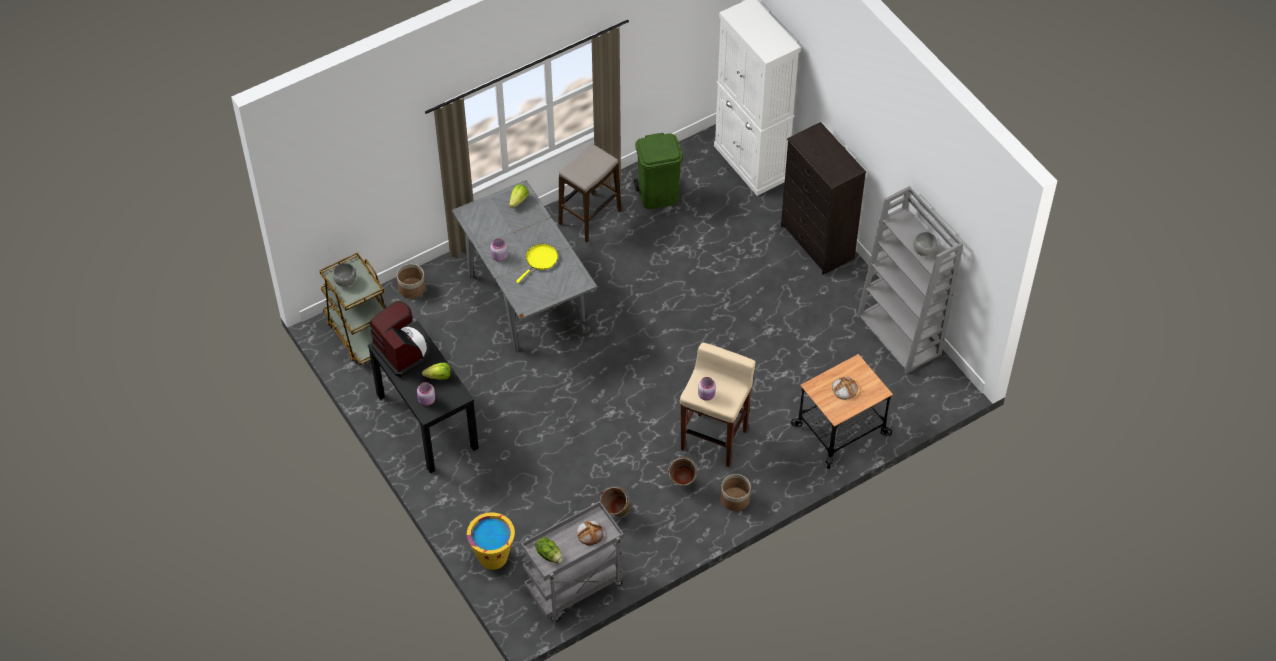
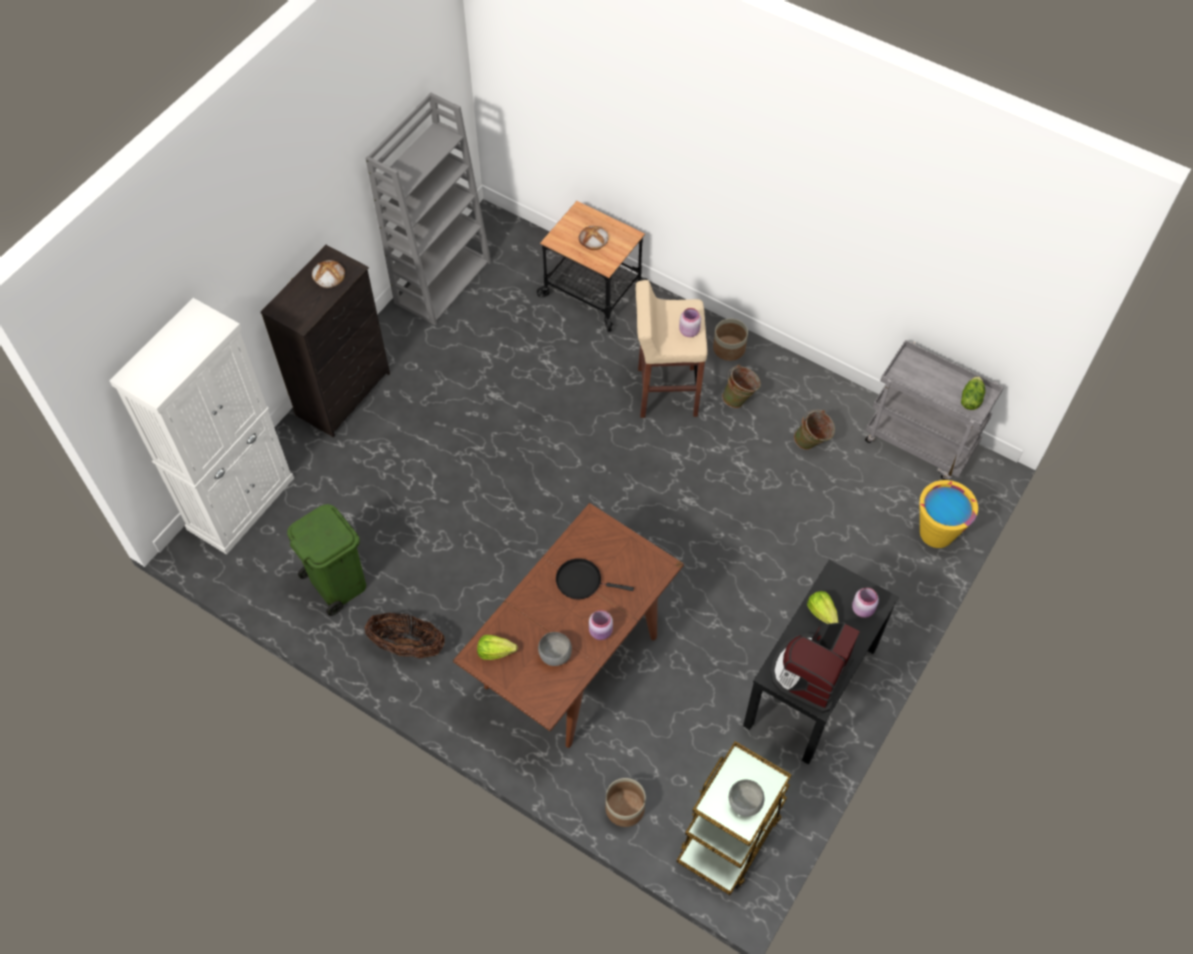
camera: 115 degrees left, 5 degrees up
grey dining table [452,180,597,351] -> brown dining table [453,503,684,748]
yellow frying pan [516,244,558,283] -> black frying pan [556,558,634,599]
stool [559,143,622,242] -> basket [365,612,445,659]
bread [576,521,604,546] -> bread moved to [312,260,345,288]
grey bowl [913,232,937,256] -> grey bowl moved to [538,632,572,666]

